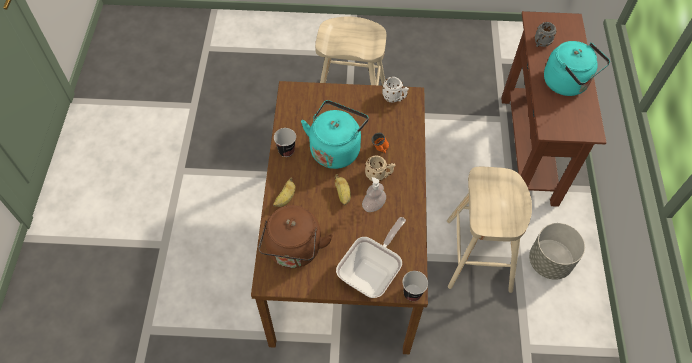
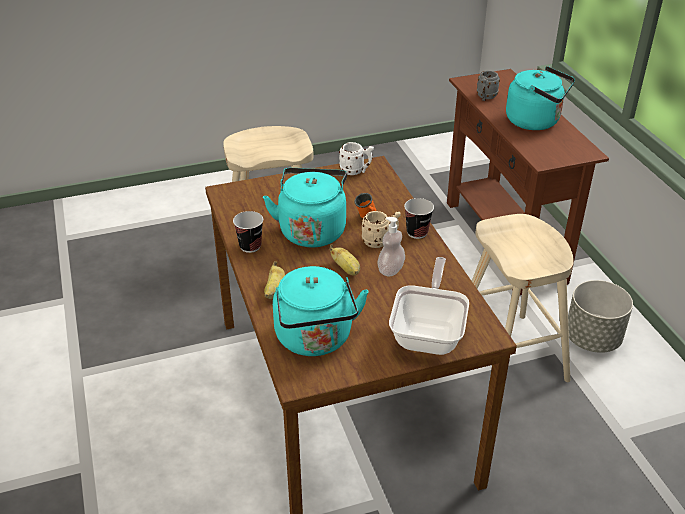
camera: 20 degrees left, 20 degrees down
brown kettle [258,205,333,268] -> turquoise kettle [273,266,369,356]
cup [403,271,428,301] -> cup moved to [404,198,434,239]

